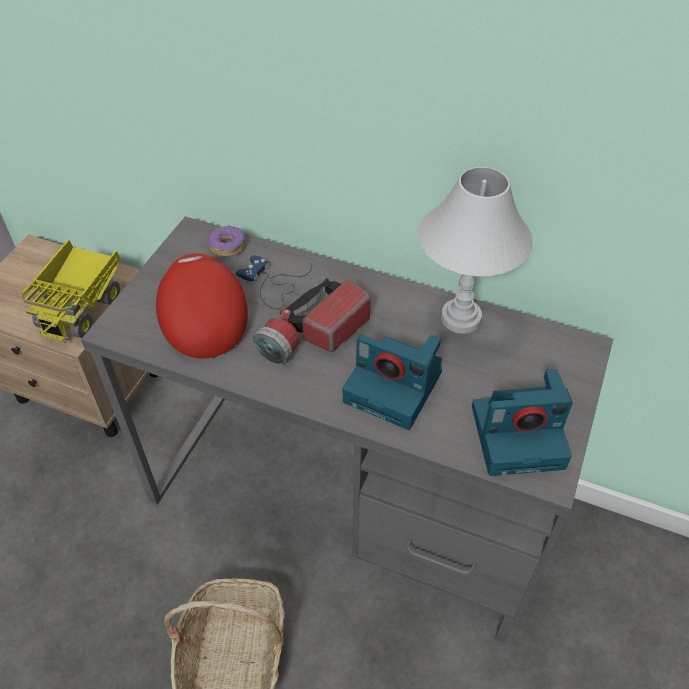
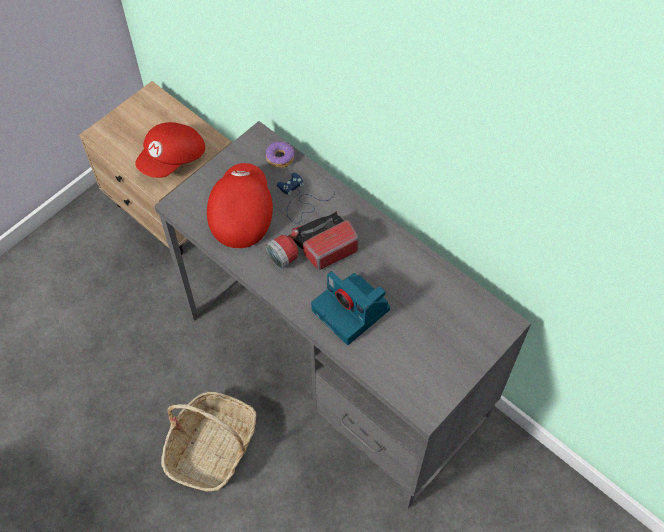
camera: 20 degrees right, 10 degrees up
toy truck [22,240,120,343] -> red cap [135,122,205,178]
white table lamp [418,167,533,334] -> none
camera [472,369,573,476] -> none

